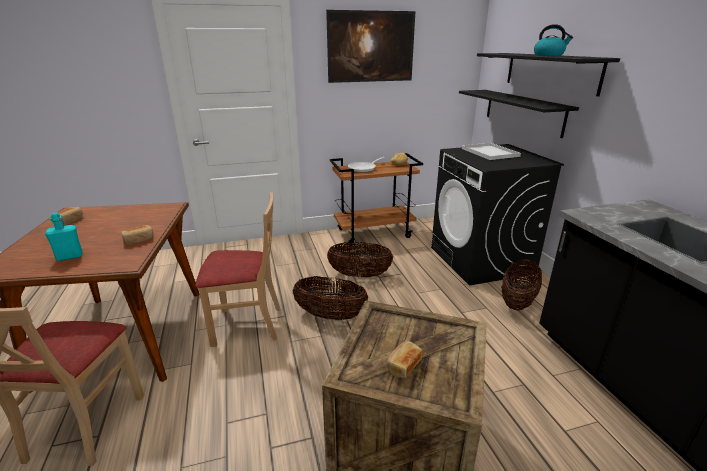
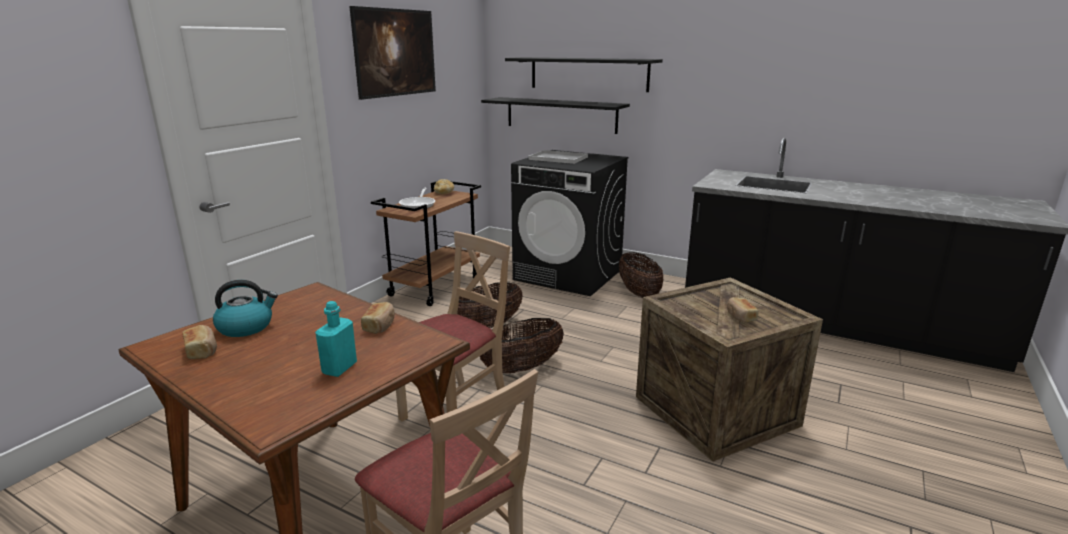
camera: 45 degrees left, 5 degrees down
kettle [534,24,573,56] -> kettle moved to [213,280,278,337]

